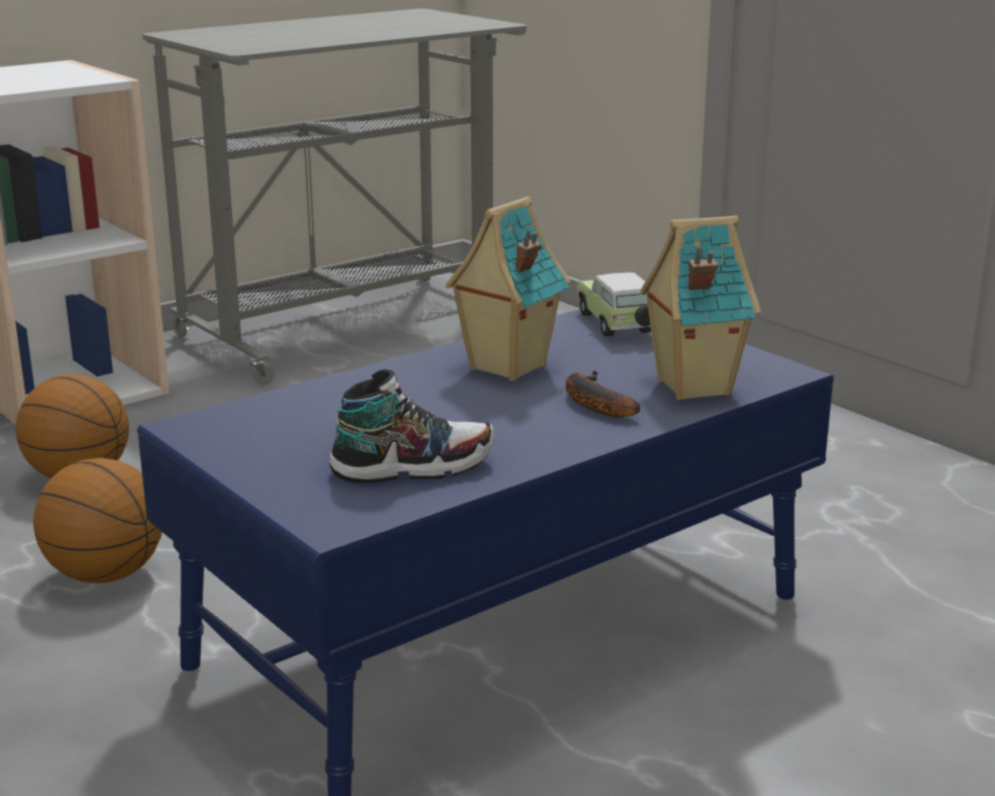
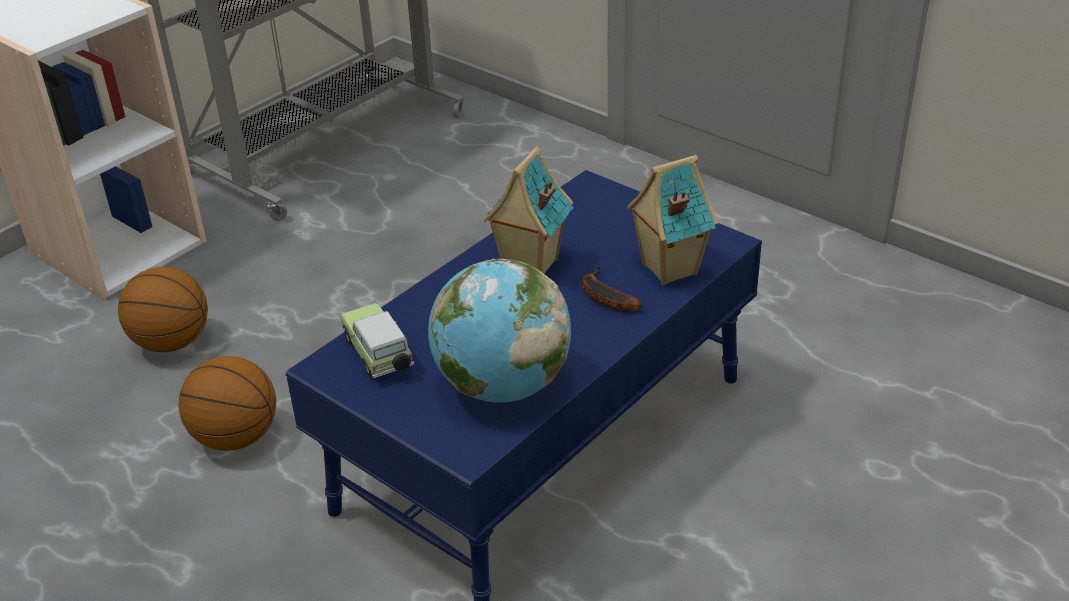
camera: 10 degrees left, 15 degrees up
shoe [329,369,494,482] -> globe [428,259,571,403]
toy car [577,273,651,336] -> toy car moved to [340,303,414,378]

